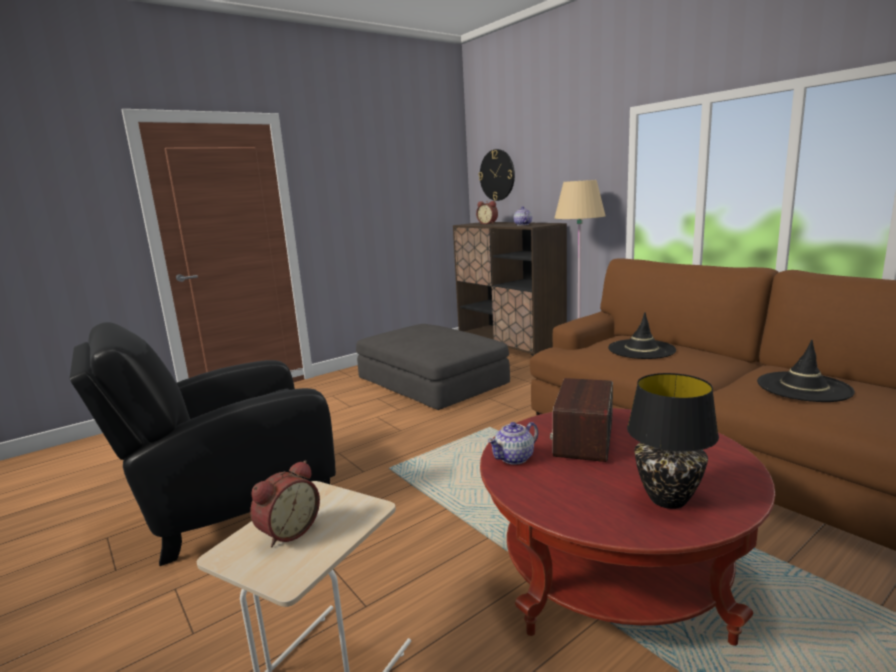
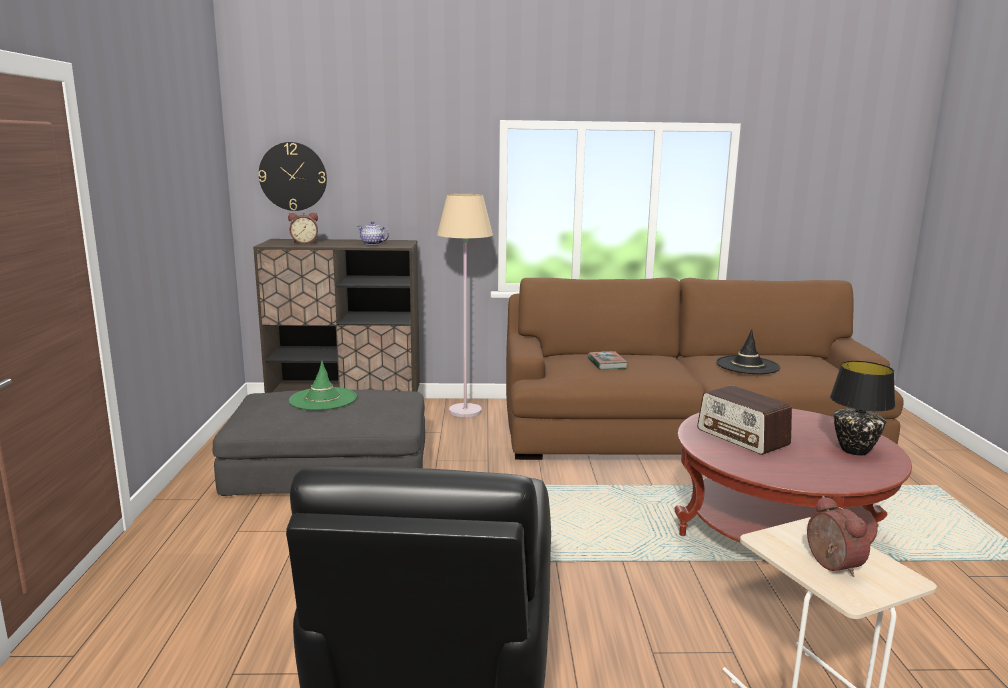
camera: 55 degrees left, 0 degrees up
teapot [488,422,538,465] -> none
black hat [608,312,676,359] -> book [588,351,628,370]
none -> green hat [289,361,357,410]

